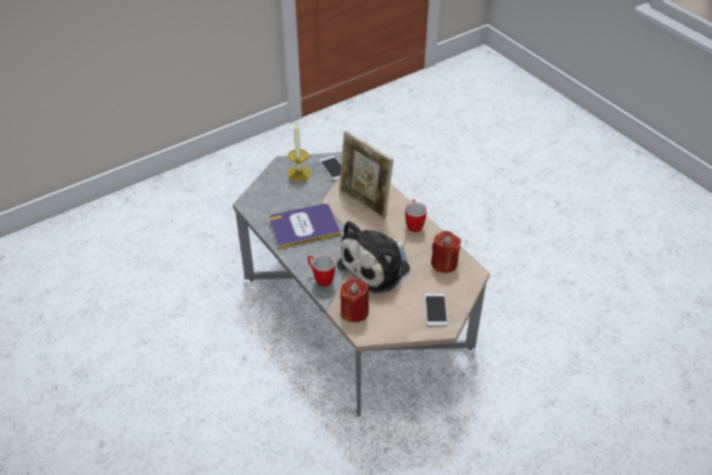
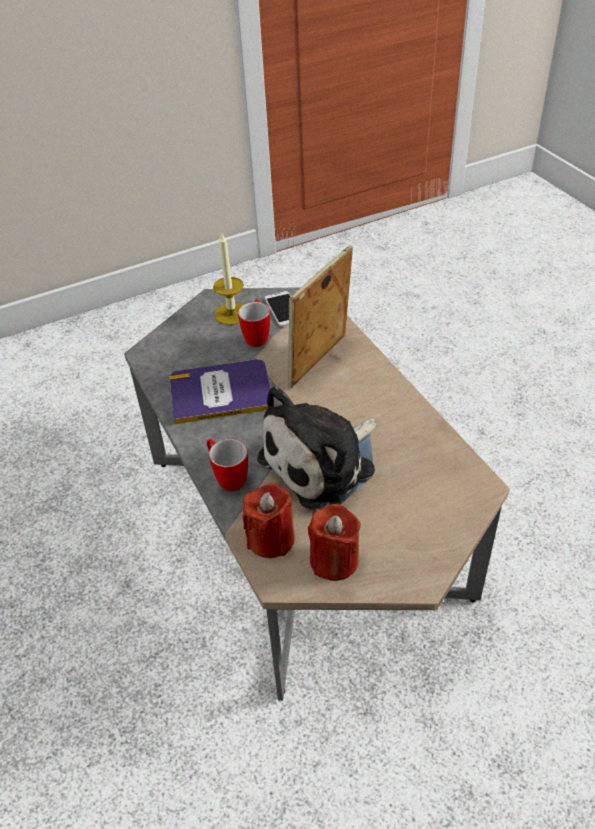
camera: 10 degrees right, 0 degrees up
picture frame [339,131,393,220] -> picture frame turned 75 degrees clockwise [288,245,353,388]
mug [405,199,427,232] -> mug moved to [238,299,270,347]
phone [425,293,448,326] -> none
red candle [431,231,461,273] -> red candle moved to [308,504,361,581]

